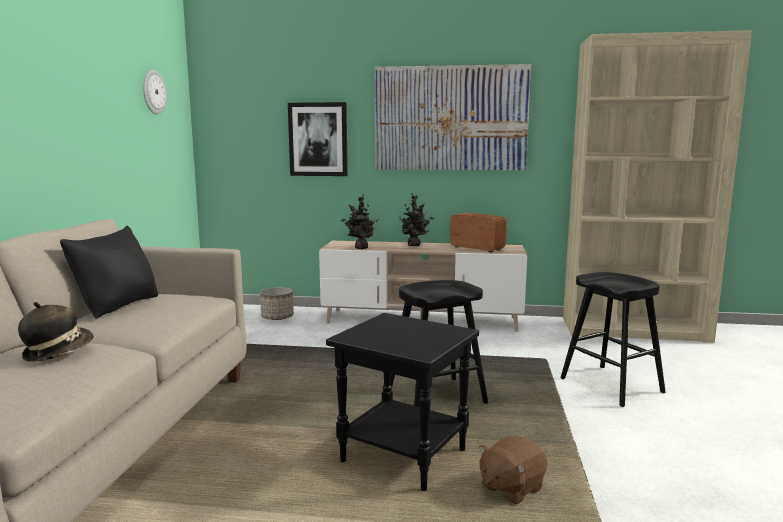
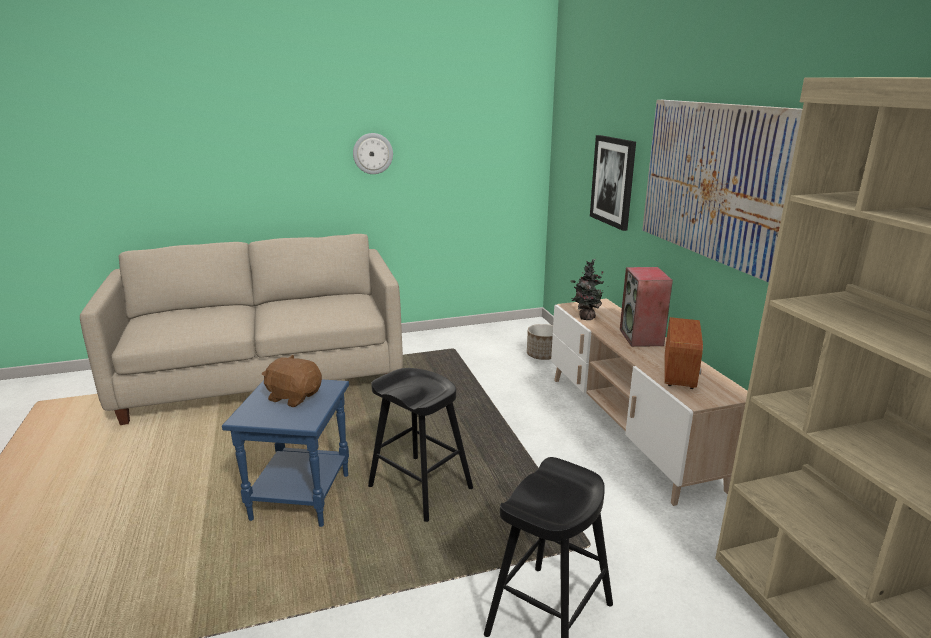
camera: 65 degrees right, 10 degrees up
hat [18,302,94,362] -> none
black pillow [60,226,158,319] -> none
wall clock [143,70,167,114] -> wall clock moved to [353,133,393,174]
black side table [326,313,479,491] -> blue side table [222,379,349,527]
potted plant [398,193,434,246] -> speaker [620,267,673,347]
brown plush toy [479,436,548,505] -> brown plush toy moved to [262,355,322,407]

